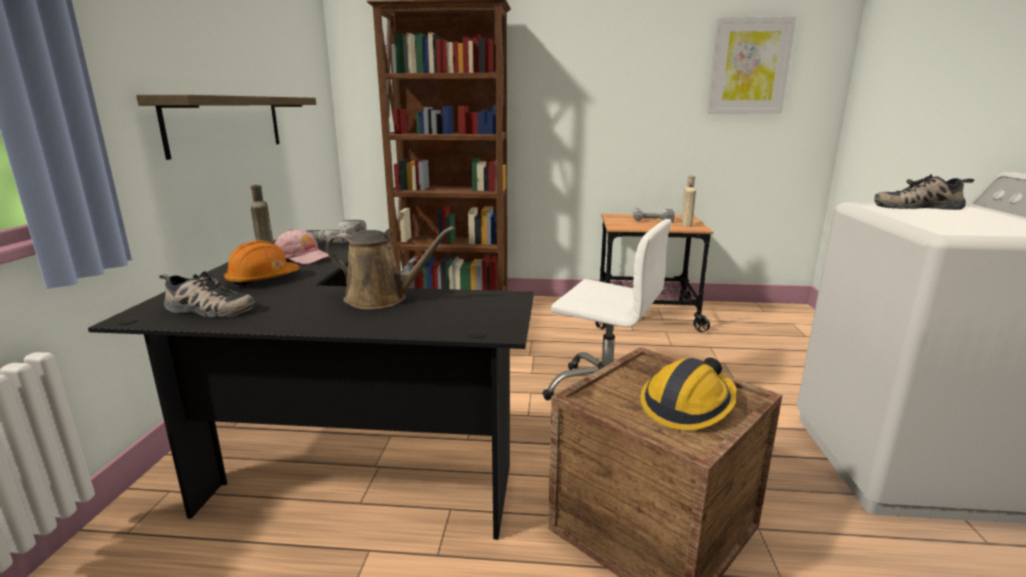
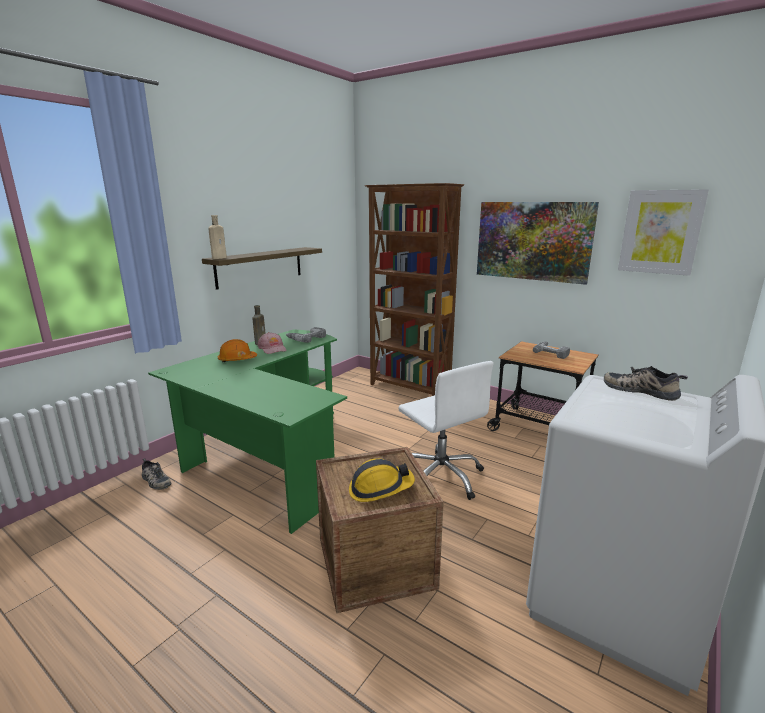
camera: 30 degrees right, 0 degrees up
black desk [88,230,534,540] -> green desk [148,329,347,534]
shoe [159,271,255,317] -> shoe moved to [142,458,171,490]
brown watering can [326,226,455,309] -> none
beige bottle [681,175,696,227] -> beige bottle moved to [208,215,227,259]
none -> picture [477,202,599,285]

